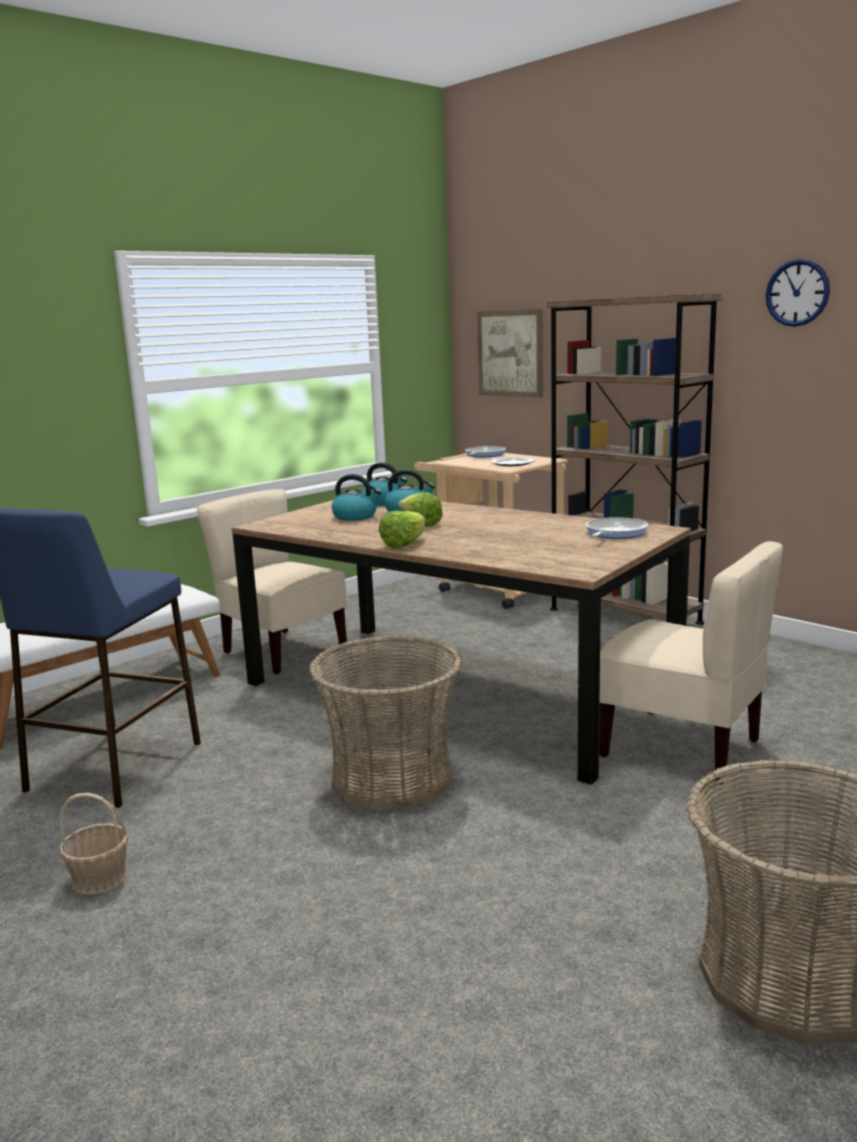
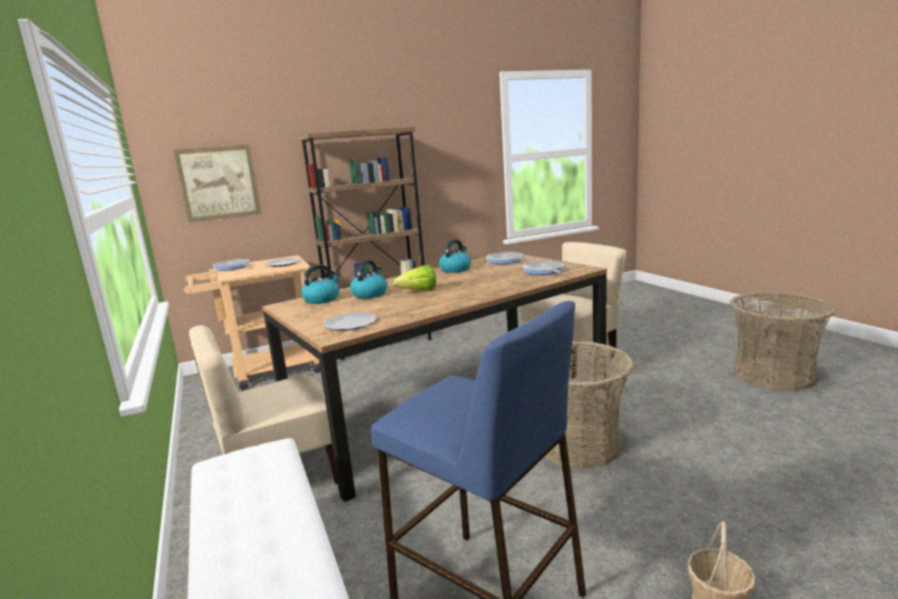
camera: 70 degrees left, 0 degrees up
kettle [332,474,382,521] -> kettle moved to [439,239,471,273]
lettuce [379,511,426,548] -> none
wall clock [766,259,830,327] -> none
none -> plate [323,312,377,331]
none -> frying pan [522,261,564,275]

